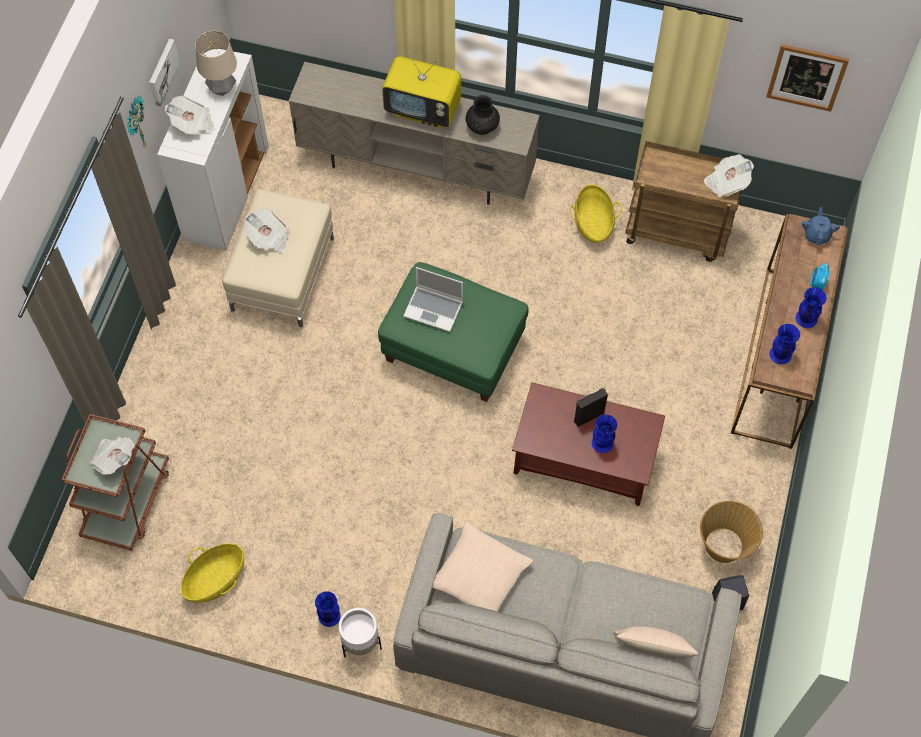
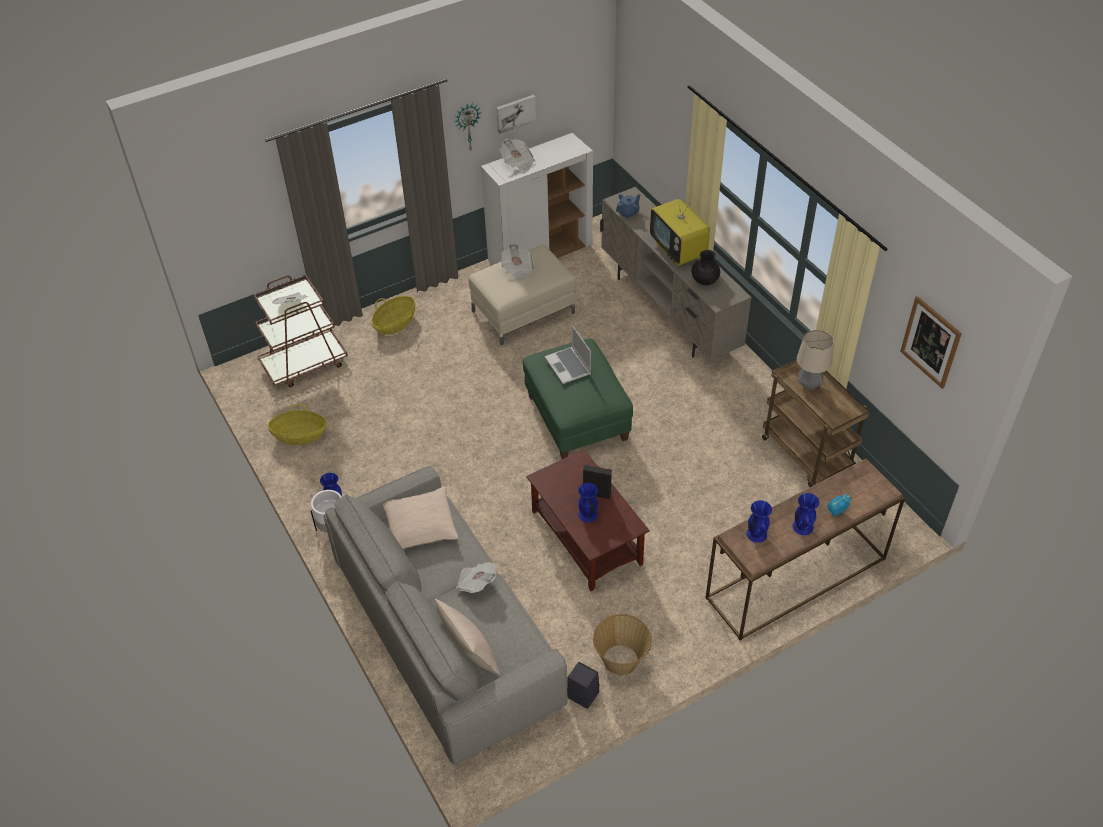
camera: 45 degrees right, 15 degrees down
table lamp [195,31,237,96] -> table lamp moved to [797,330,834,390]
basket [570,184,621,243] -> basket moved to [372,296,415,335]
newspaper [704,154,754,198] -> newspaper moved to [456,562,497,593]
blue teapot [802,207,840,246] -> blue teapot moved to [616,194,640,218]

